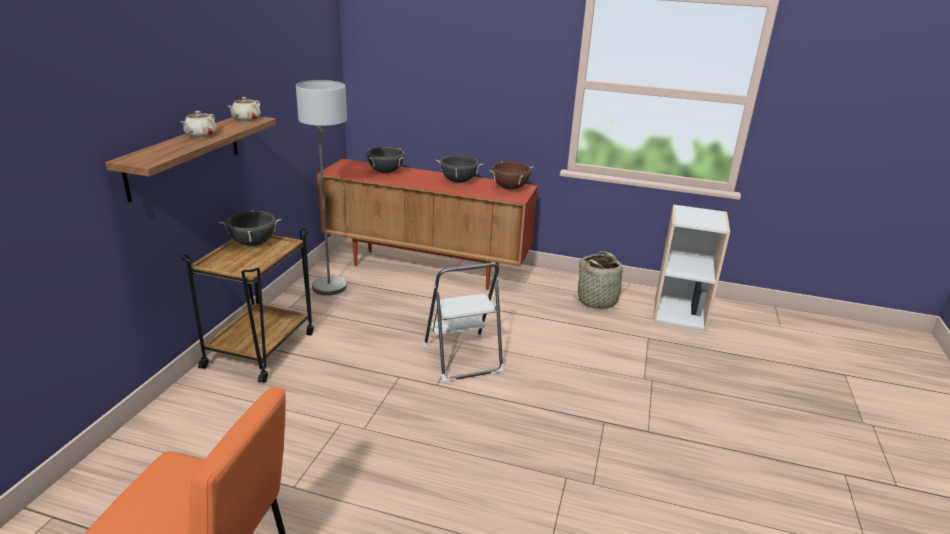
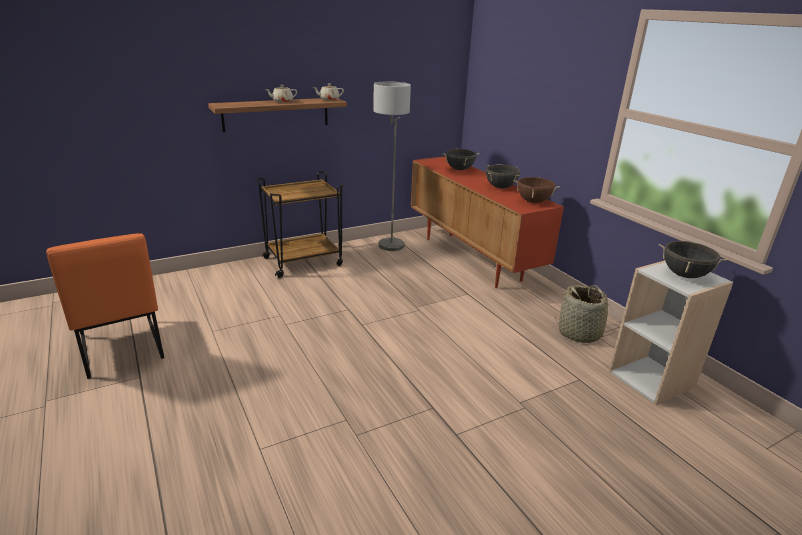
camera: 45 degrees right, 0 degrees up
black cooking pot [219,210,281,246] -> black cooking pot moved to [659,241,727,278]
white step ladder [422,263,504,382] -> none

